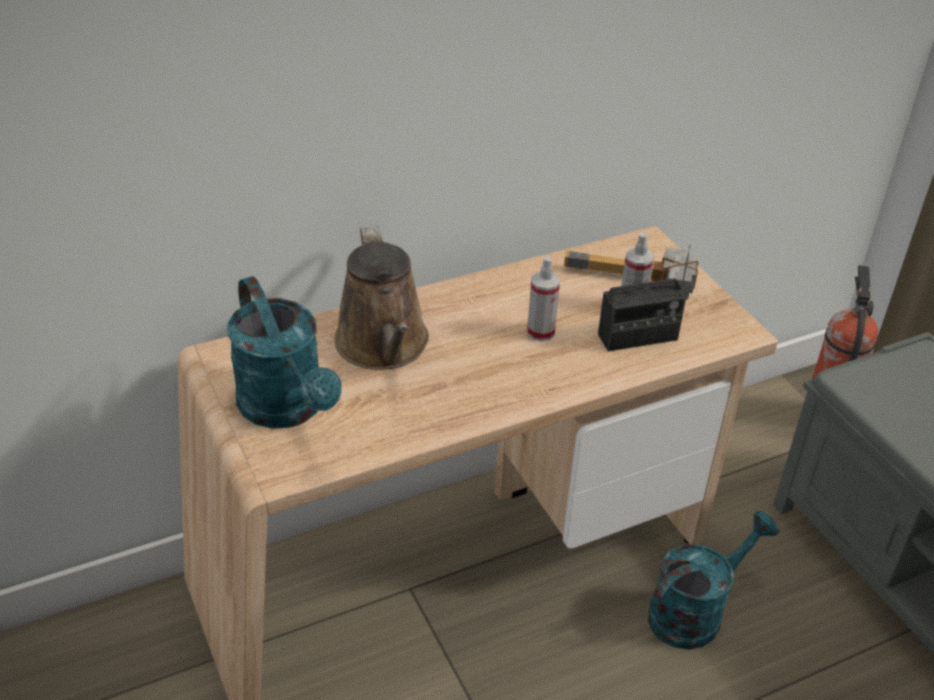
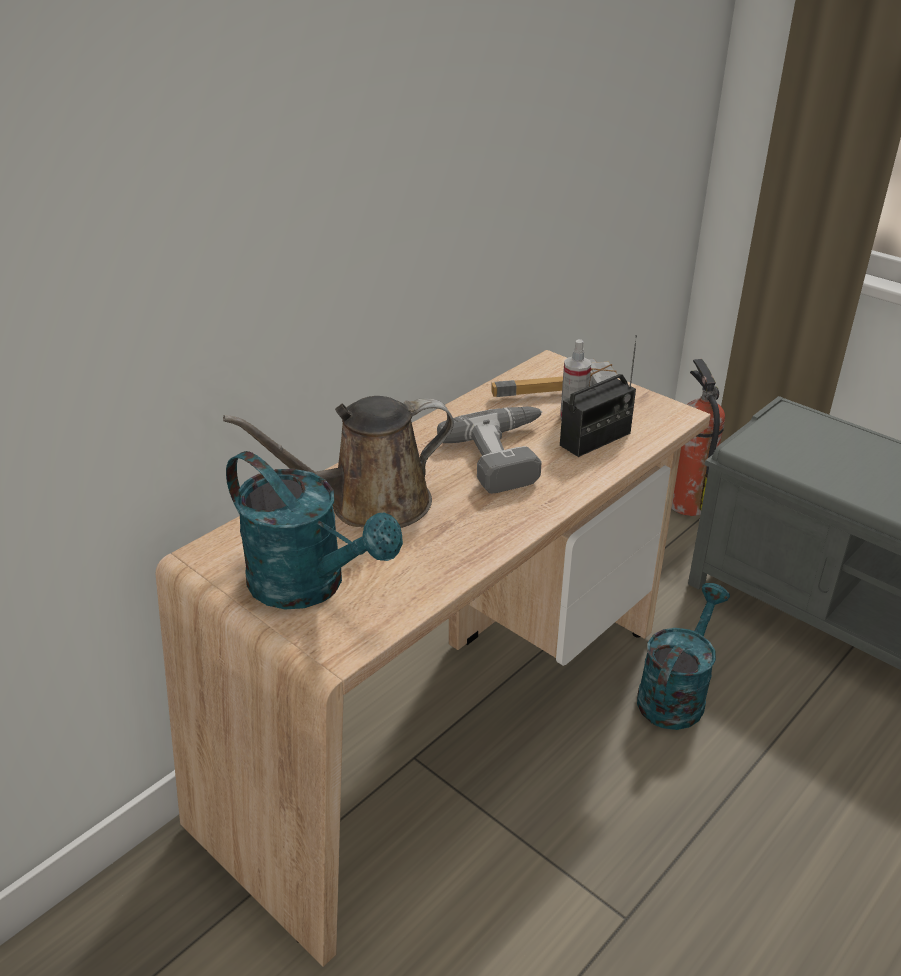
camera: 20 degrees left, 5 degrees down
brown watering can [334,225,429,370] -> brown watering can turned 105 degrees clockwise [223,396,454,528]
spray bottle [527,256,560,341] -> power drill [437,406,542,494]

